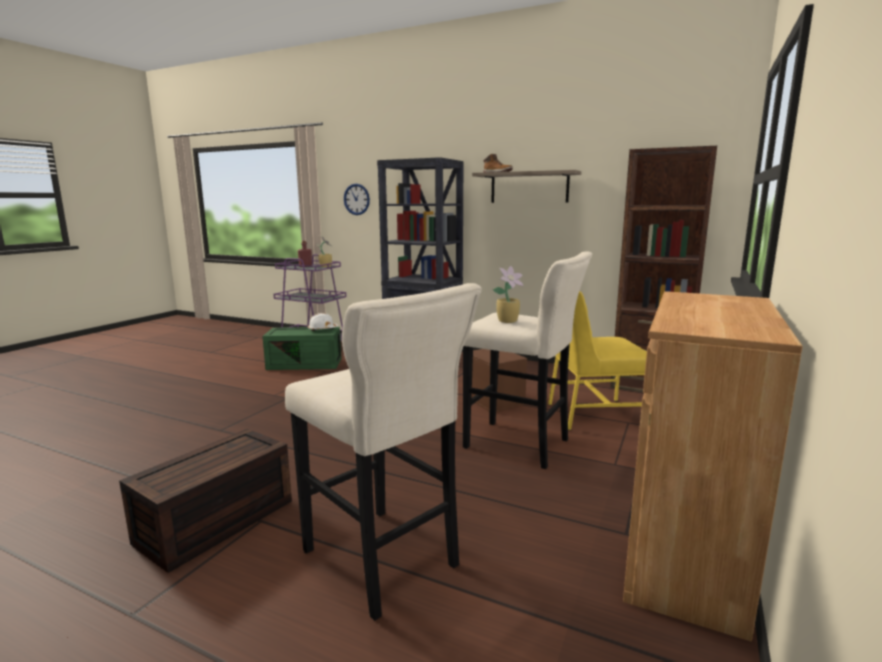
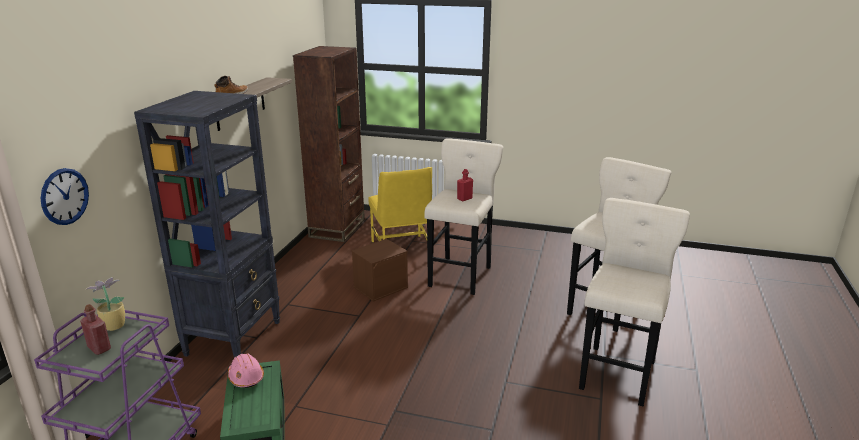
camera: 100 degrees left, 10 degrees up
brown storage box [119,429,292,573] -> beige stool [579,198,690,406]
white hard hat [308,313,339,331] -> pink hard hat [228,353,264,388]
potted plant [493,266,523,323] -> red bottle [457,169,473,201]
brown cabinet [623,291,803,642] -> none

